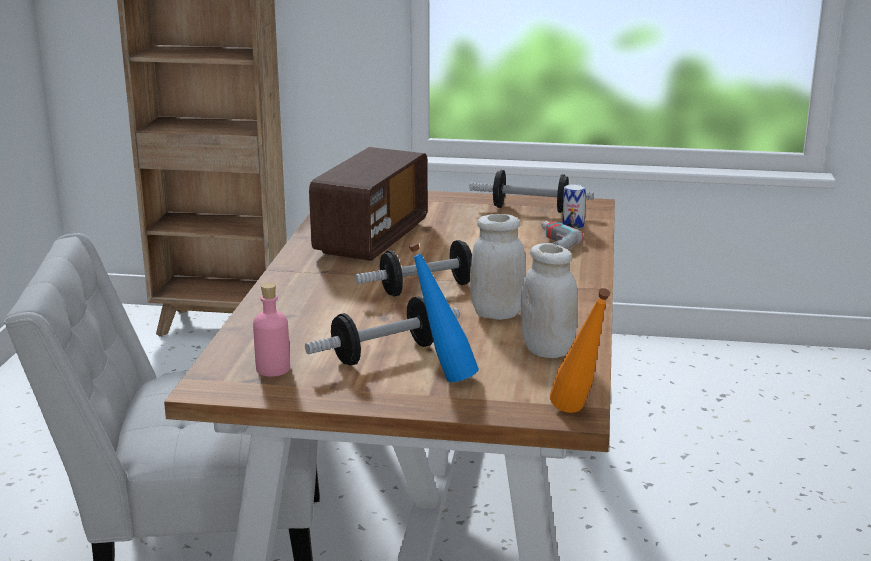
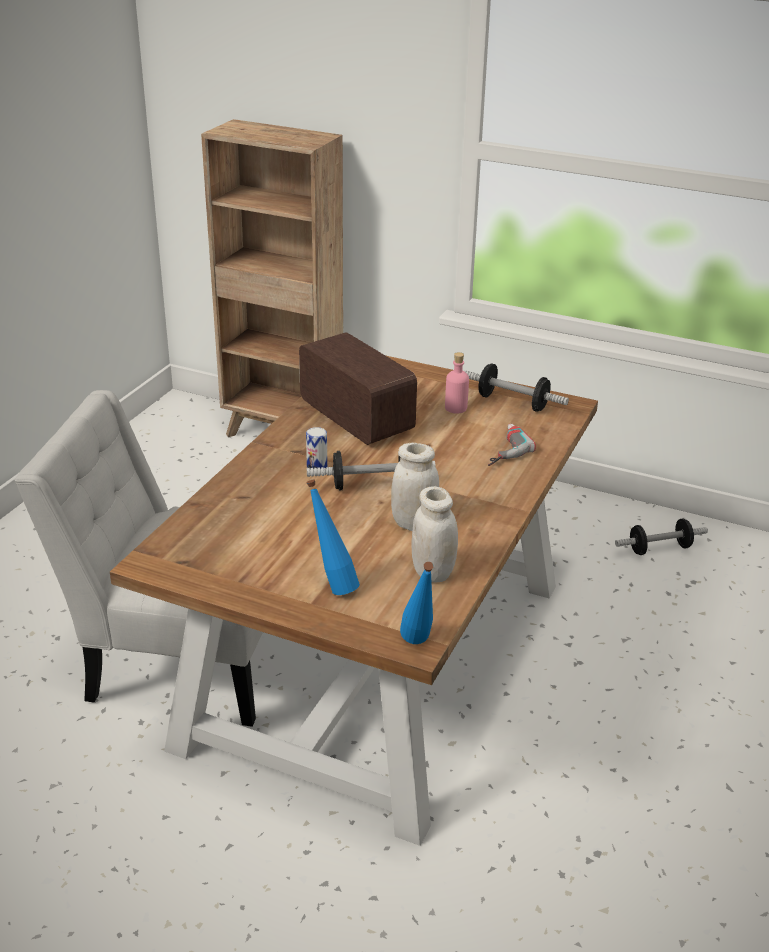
camera: 15 degrees right, 10 degrees up
pink bottle [253,283,290,377] -> pink bottle moved to [445,352,469,414]
dumbbell [305,296,460,365] -> dumbbell moved to [615,518,708,555]
radio [309,147,428,261] -> radio turned 75 degrees counterclockwise [299,332,417,445]
orange bottle [550,288,610,413] -> blue bottle [400,562,434,644]
can [562,184,586,229] -> can moved to [306,427,327,469]

